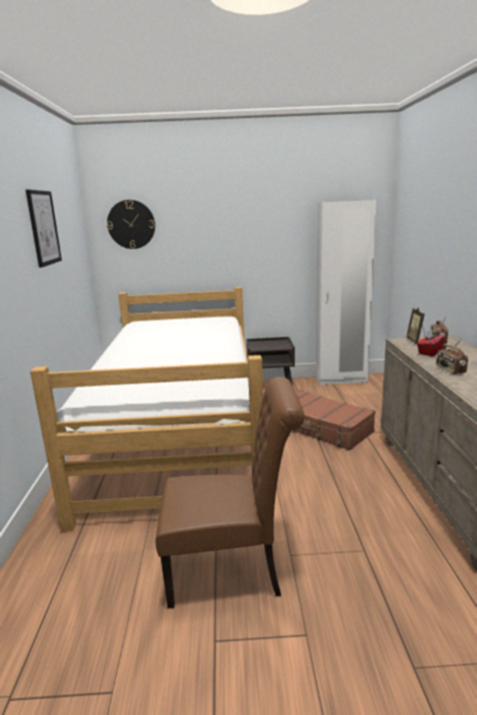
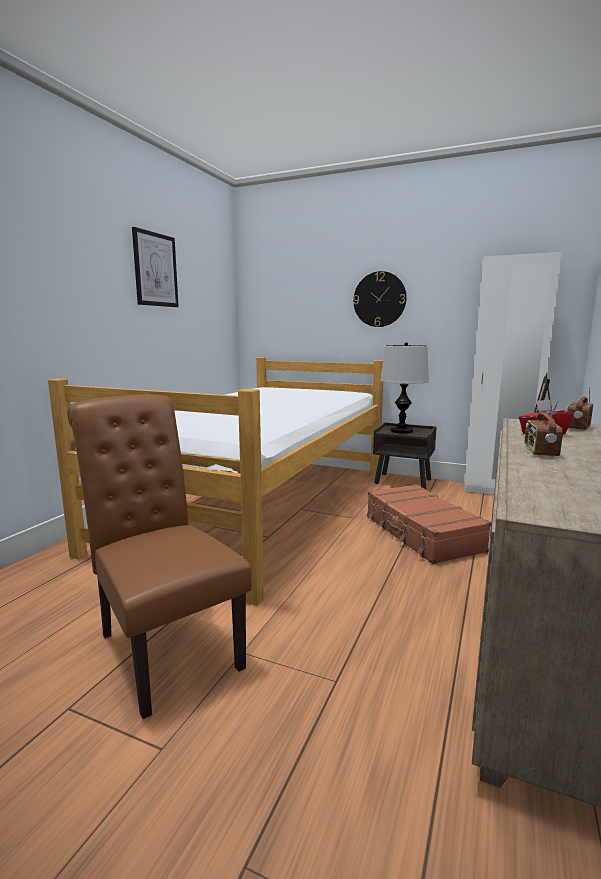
camera: 25 degrees right, 5 degrees down
wall clock [107,200,155,249] -> wall clock moved to [353,271,407,327]
brown chair [156,377,304,609] -> brown chair turned 150 degrees counterclockwise [67,395,252,719]
none -> table lamp [380,342,429,434]

